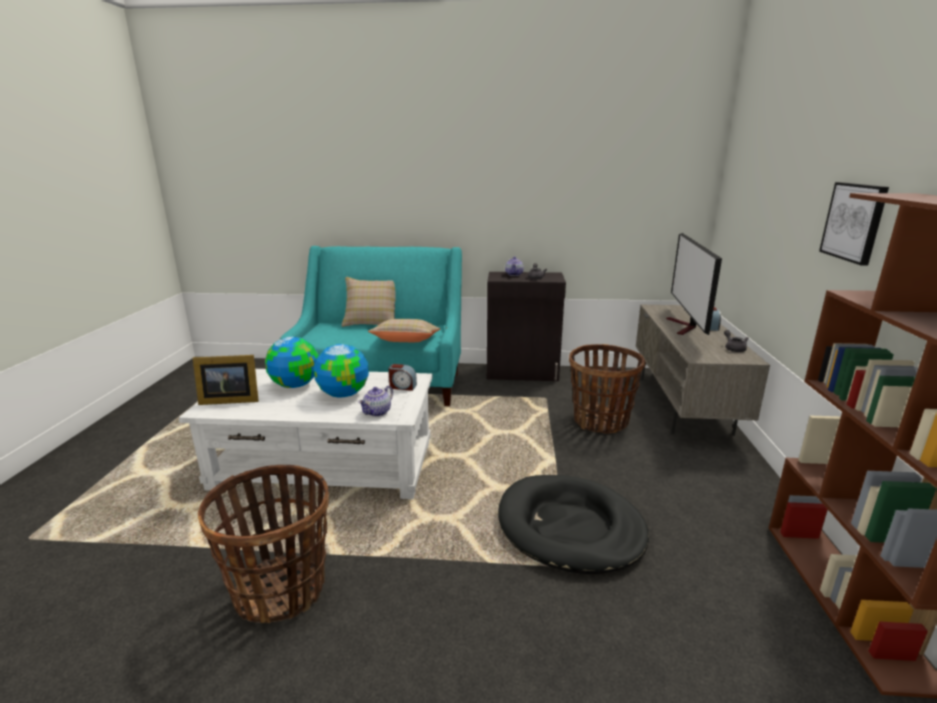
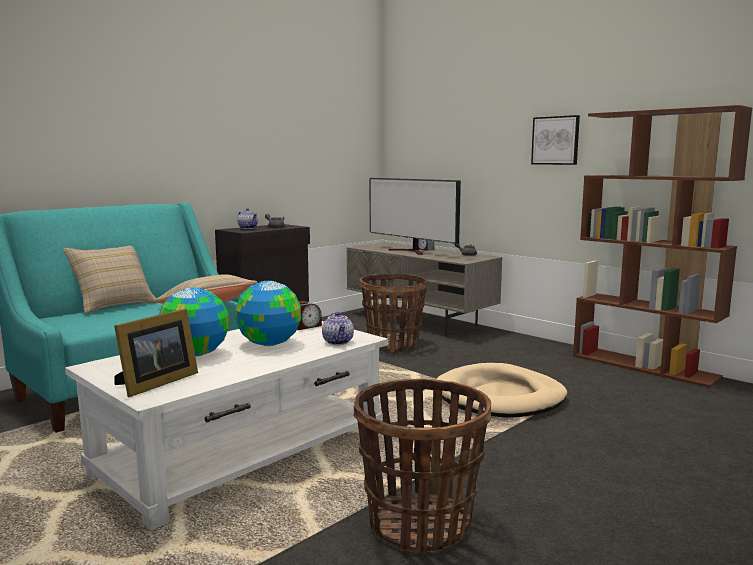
camera: 50 degrees left, 10 degrees down
black dog bed [498,475,649,574] -> beige dog bed [436,363,567,418]

